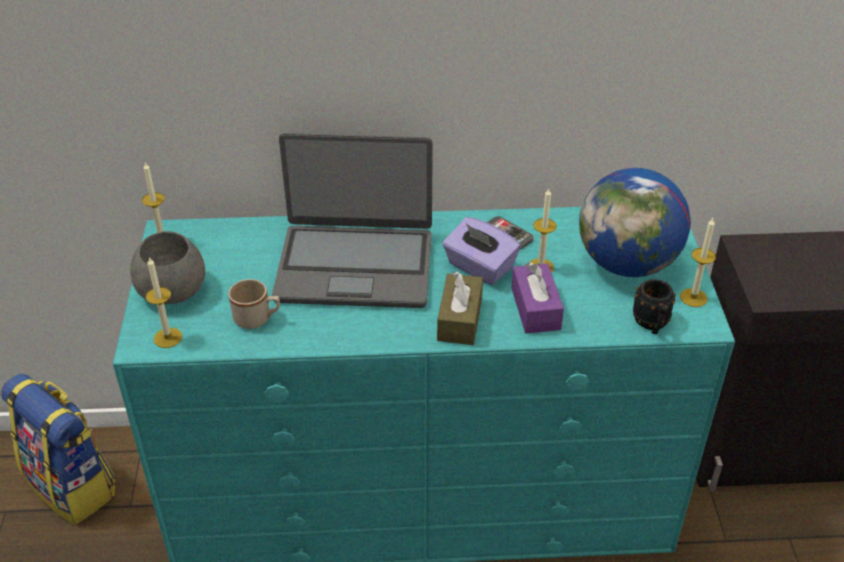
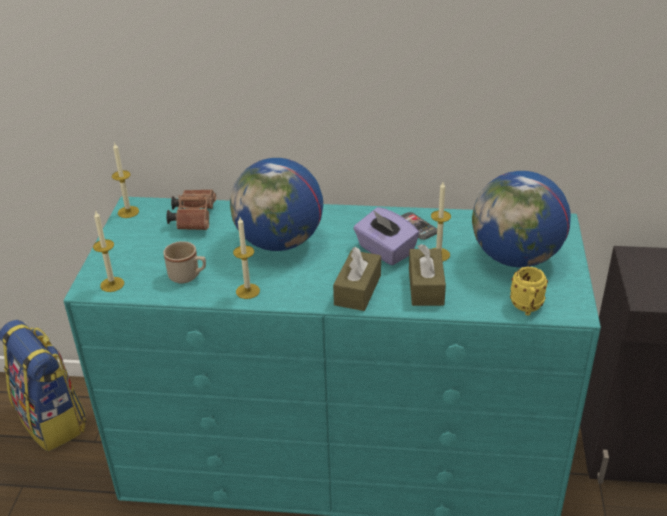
camera: 10 degrees right, 5 degrees down
grey bowl [130,231,205,305] -> none
laptop [272,133,433,308] -> globe [230,158,323,251]
purple tissue box [511,262,564,334] -> brown tissue box [409,244,446,306]
black mug [633,279,676,334] -> yellow mug [510,266,548,316]
candle [680,218,716,307] -> candle moved to [233,217,260,299]
none -> brown binoculars [167,189,216,230]

